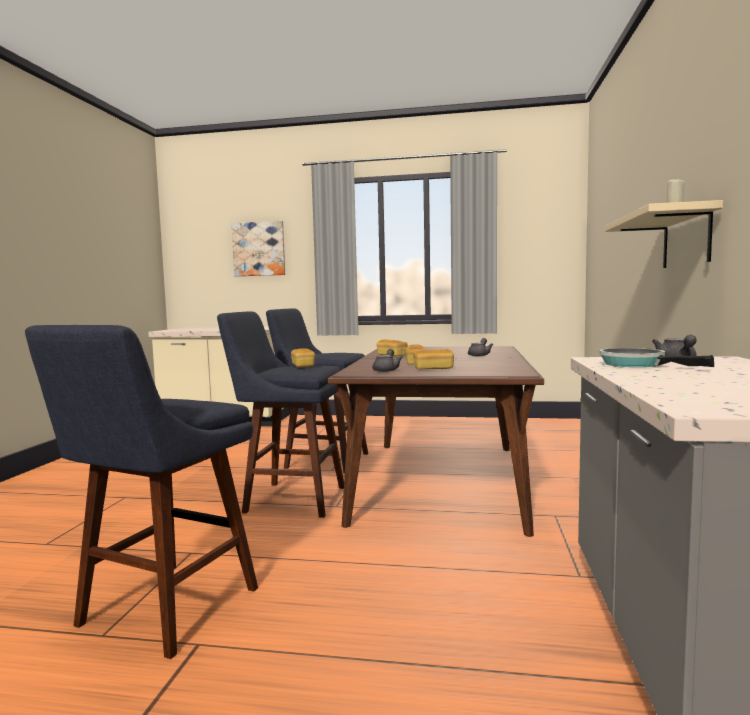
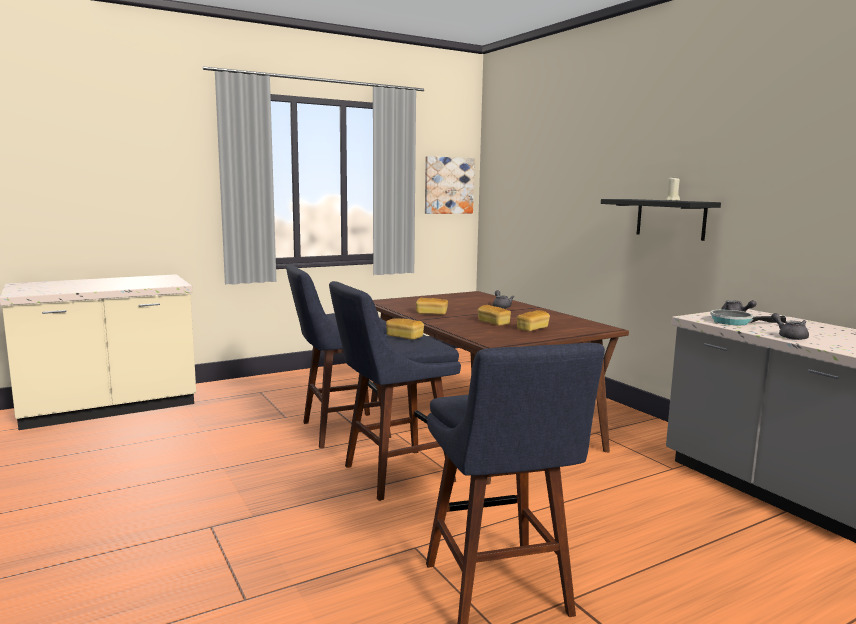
camera: 40 degrees left, 5 degrees up
picture [232,221,285,277] -> picture moved to [425,156,475,214]
grey teapot [372,349,403,372] -> grey teapot moved to [771,313,809,340]
beige shelf [605,200,723,268] -> black shelf [601,199,721,241]

